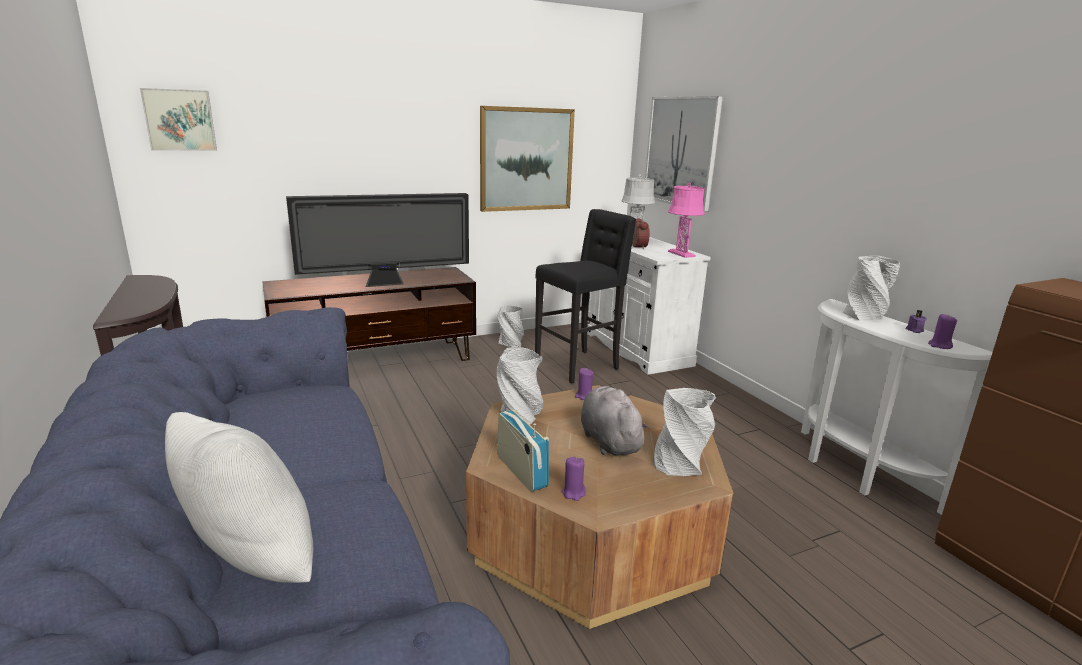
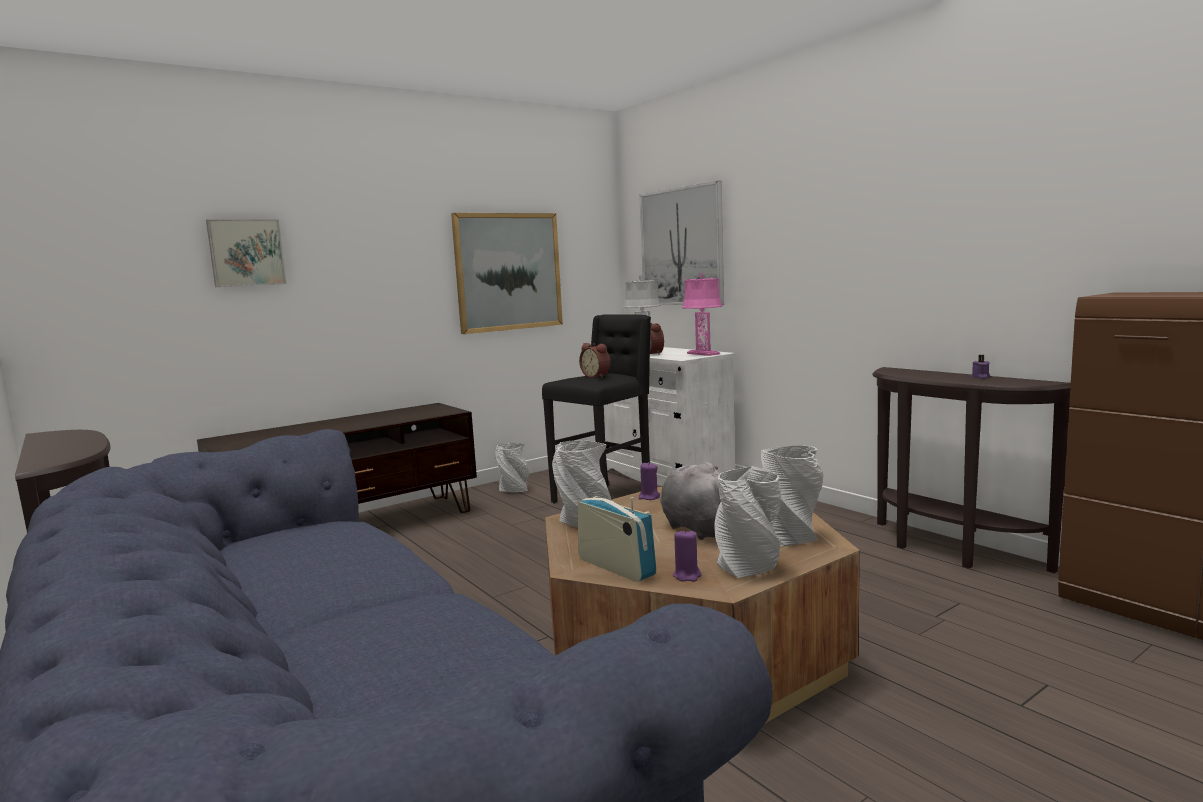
camera: 10 degrees left, 10 degrees down
picture [140,88,217,151] -> picture moved to [206,219,286,287]
white pillow [165,412,313,583] -> none
television [286,193,469,287] -> none
white console table [801,299,992,515] -> brown console table [872,367,1071,573]
grey vase [843,256,900,320] -> grey vase moved to [715,466,781,578]
purple candle [928,314,957,349] -> none
none -> alarm clock [579,343,610,378]

